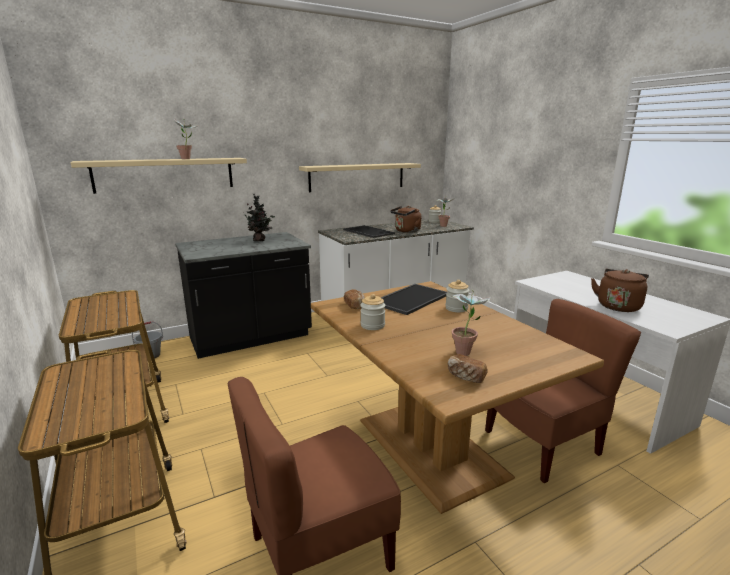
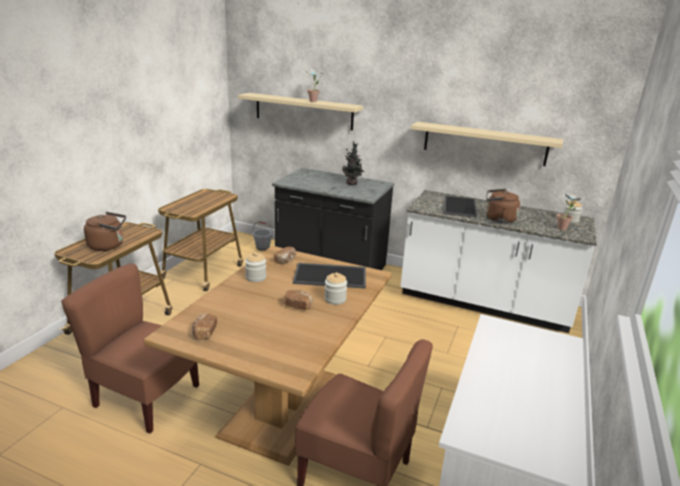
camera: 50 degrees right, 5 degrees up
potted plant [452,290,491,356] -> none
brown kettle [591,269,649,312] -> brown kettle moved to [84,212,126,251]
none -> bread [284,290,313,310]

